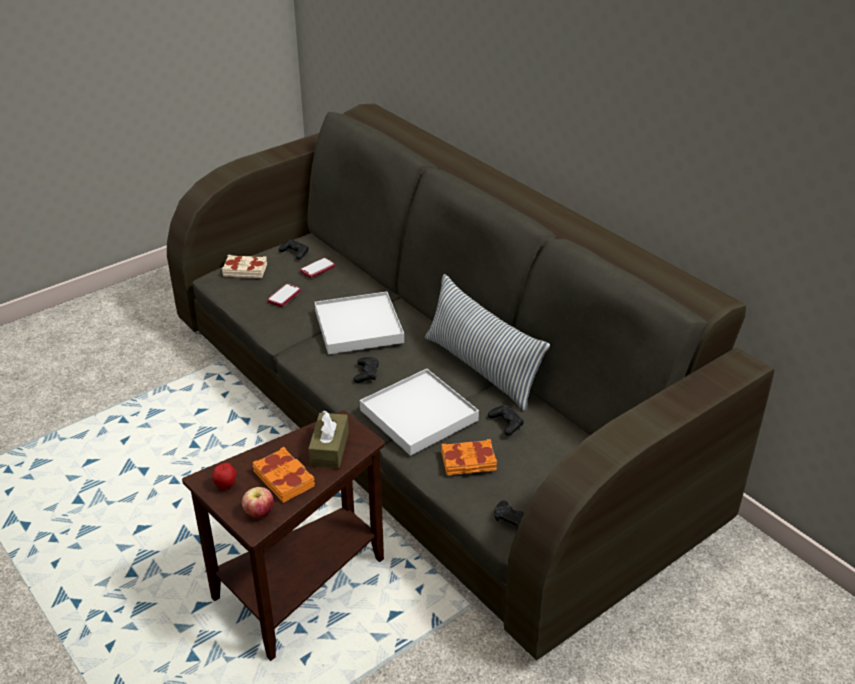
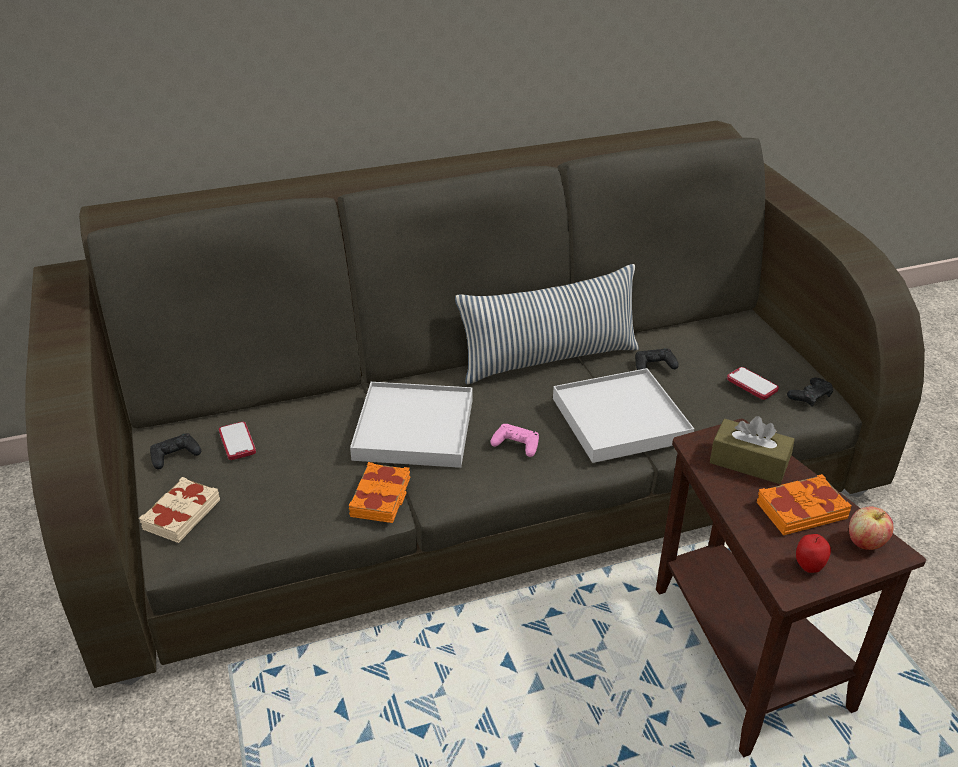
camera: 70 degrees left, 0 degrees up
phone [267,284,301,307] -> phone moved to [727,367,779,400]
black game controller [353,357,379,383] -> pink game controller [490,424,539,457]
orange book [441,439,497,475] -> orange book moved to [349,462,410,523]

